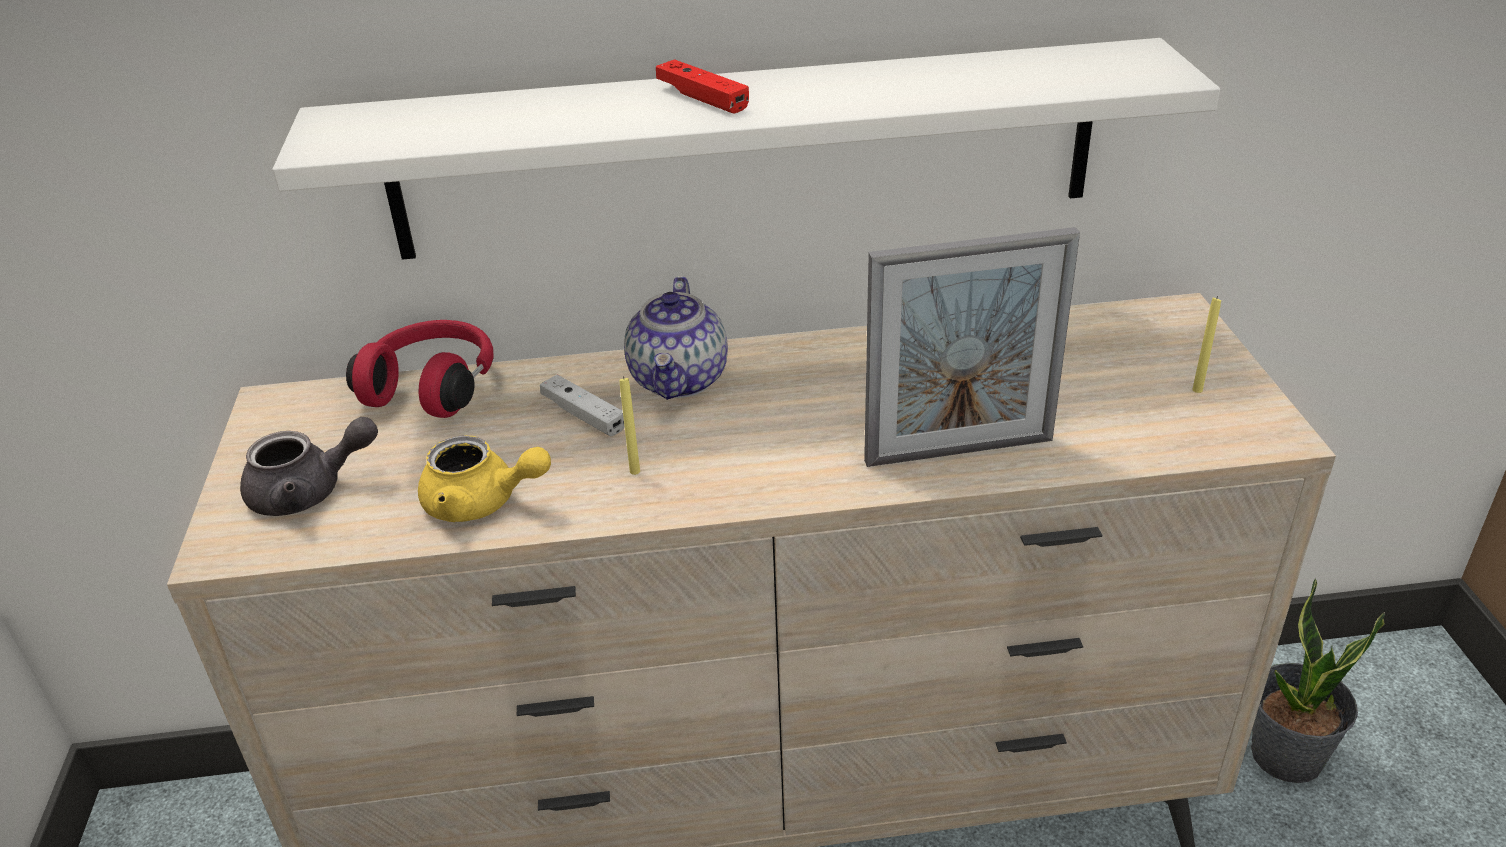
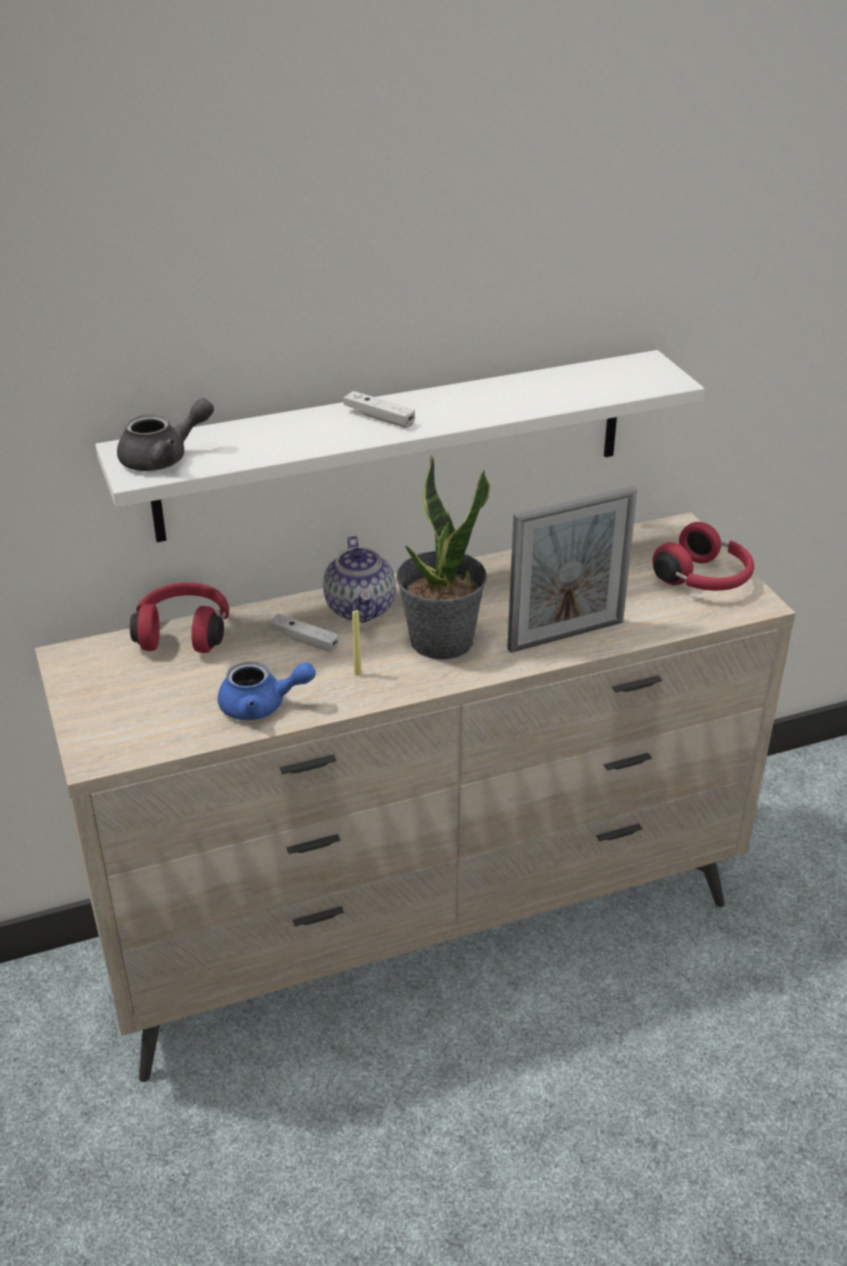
camera: 15 degrees left, 0 degrees up
grey teapot [240,417,378,516] -> grey teapot moved to [117,398,214,471]
yellow teapot [418,435,551,522] -> blue teapot [218,661,316,720]
red game controller [656,59,749,114] -> white game controller [344,391,415,428]
yellow candle [1192,296,1221,393] -> red headphones [653,522,754,591]
potted plant [1251,579,1385,783] -> potted plant moved to [396,456,490,659]

